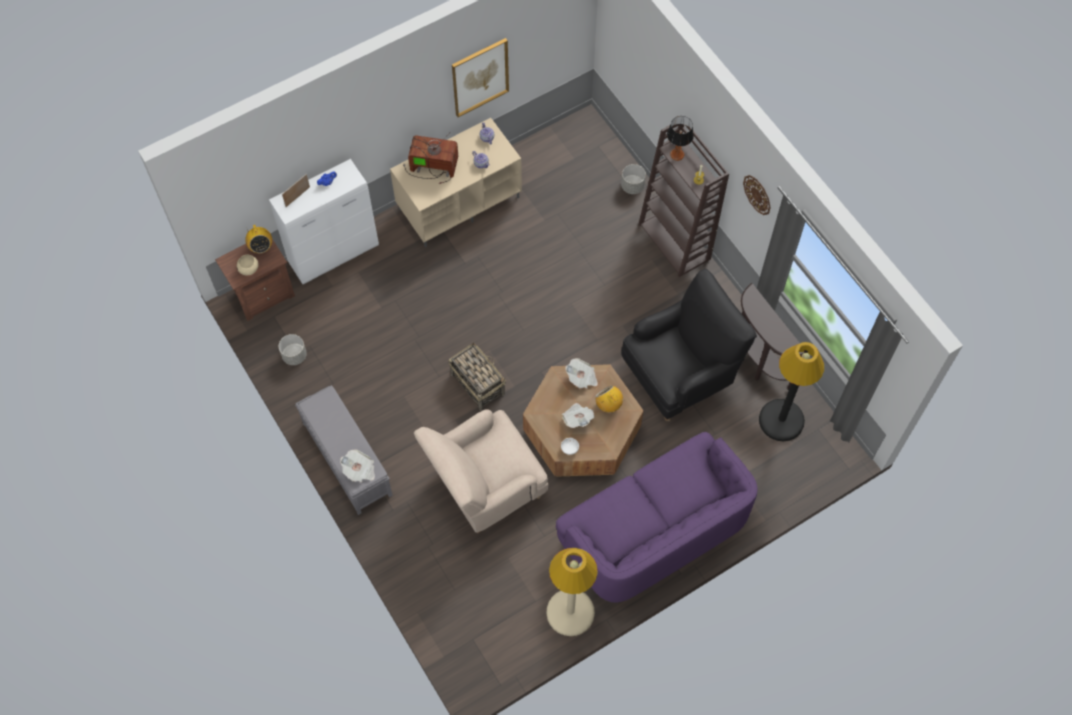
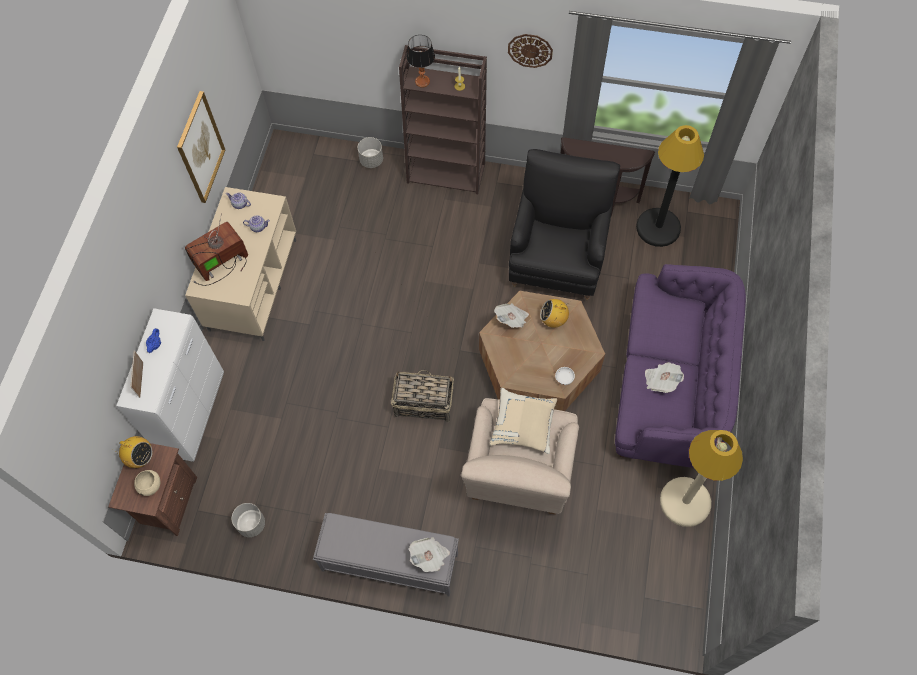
camera: 45 degrees left, 0 degrees up
newspaper [562,403,595,428] -> newspaper moved to [645,362,684,393]
none -> beige pillow [490,388,557,454]

